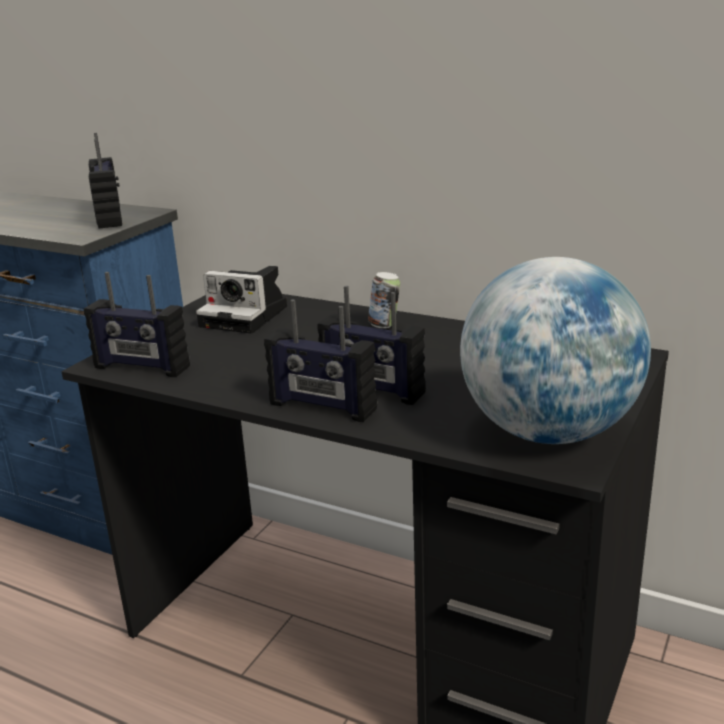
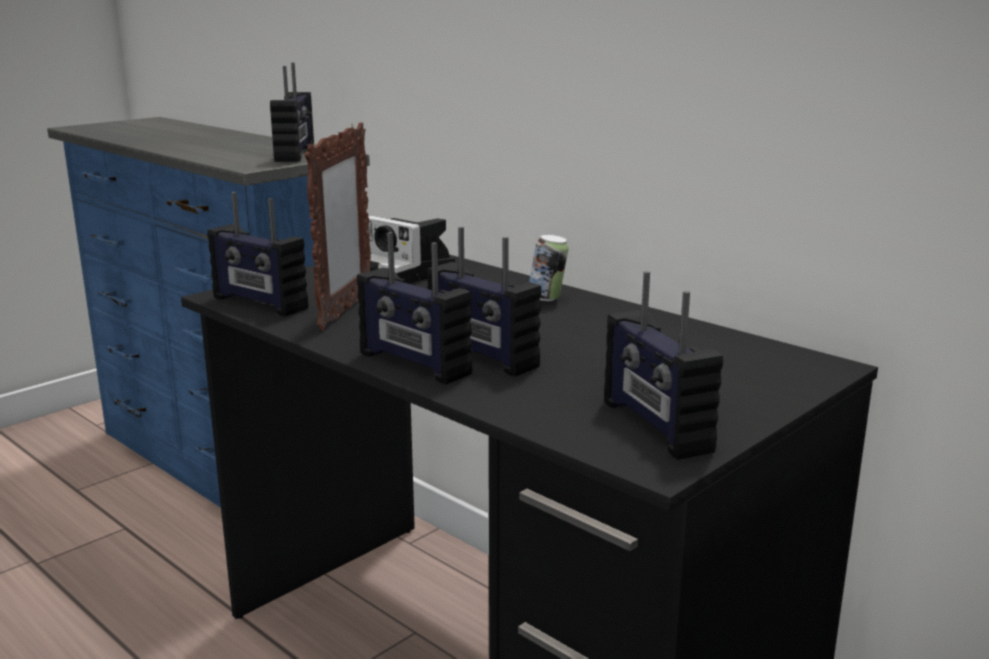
camera: 15 degrees right, 5 degrees down
globe [460,257,651,444] -> radio [604,271,723,460]
none -> picture frame [305,123,371,331]

